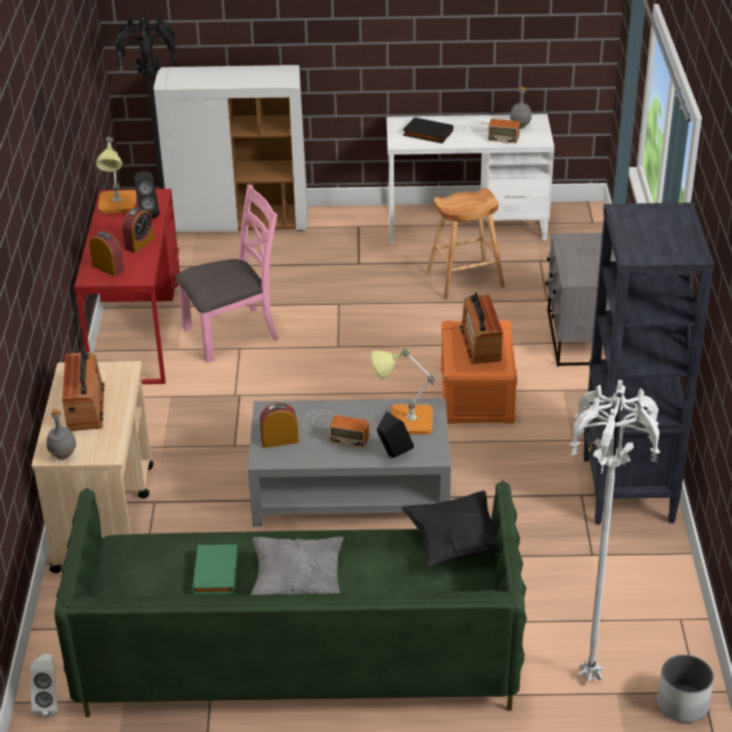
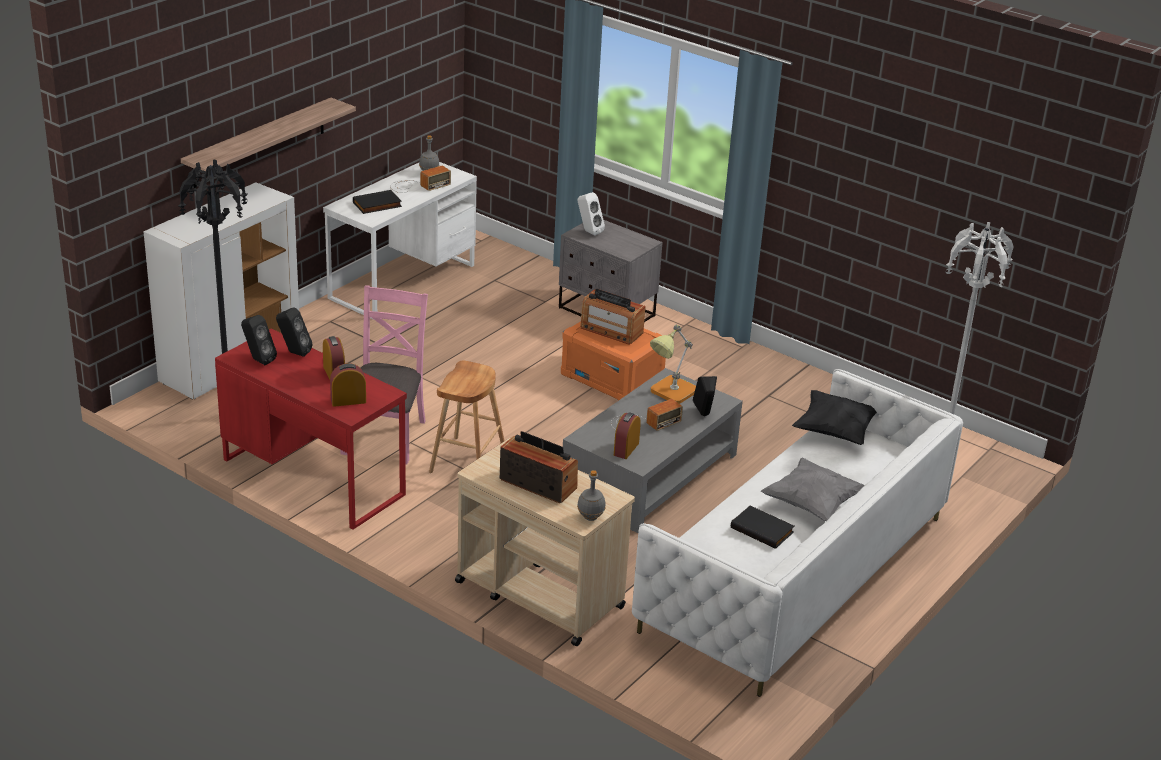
camera: 55 degrees left, 5 degrees down
white speaker [30,654,58,716] -> white speaker moved to [578,192,605,236]
green sofa [55,480,527,717] -> white sofa [632,369,963,697]
table lamp [96,137,137,214] -> black speaker [241,315,277,366]
green book [192,544,238,595] -> black book [731,505,795,549]
brown stool [427,188,505,299] -> brown stool moved to [429,361,504,473]
black bookcase [583,202,714,525] -> none
white planter [657,654,714,722] -> none
none -> shelf [181,98,356,188]

